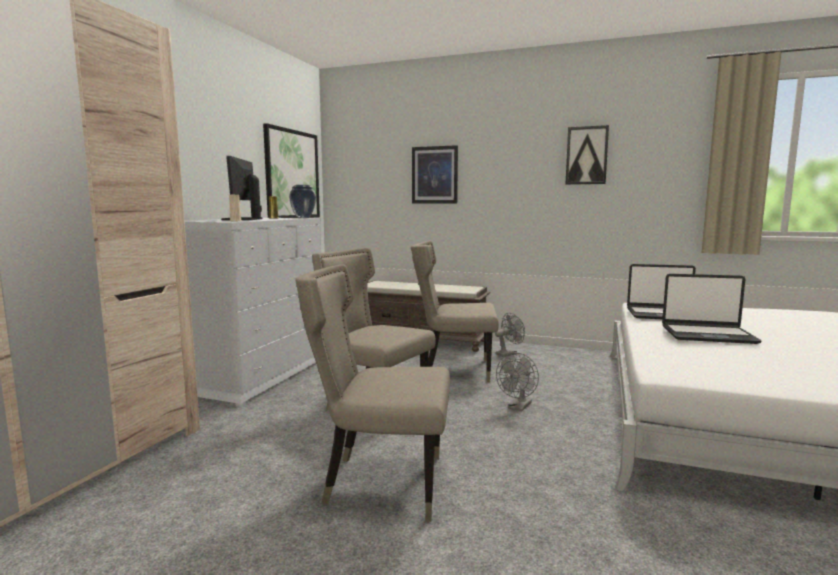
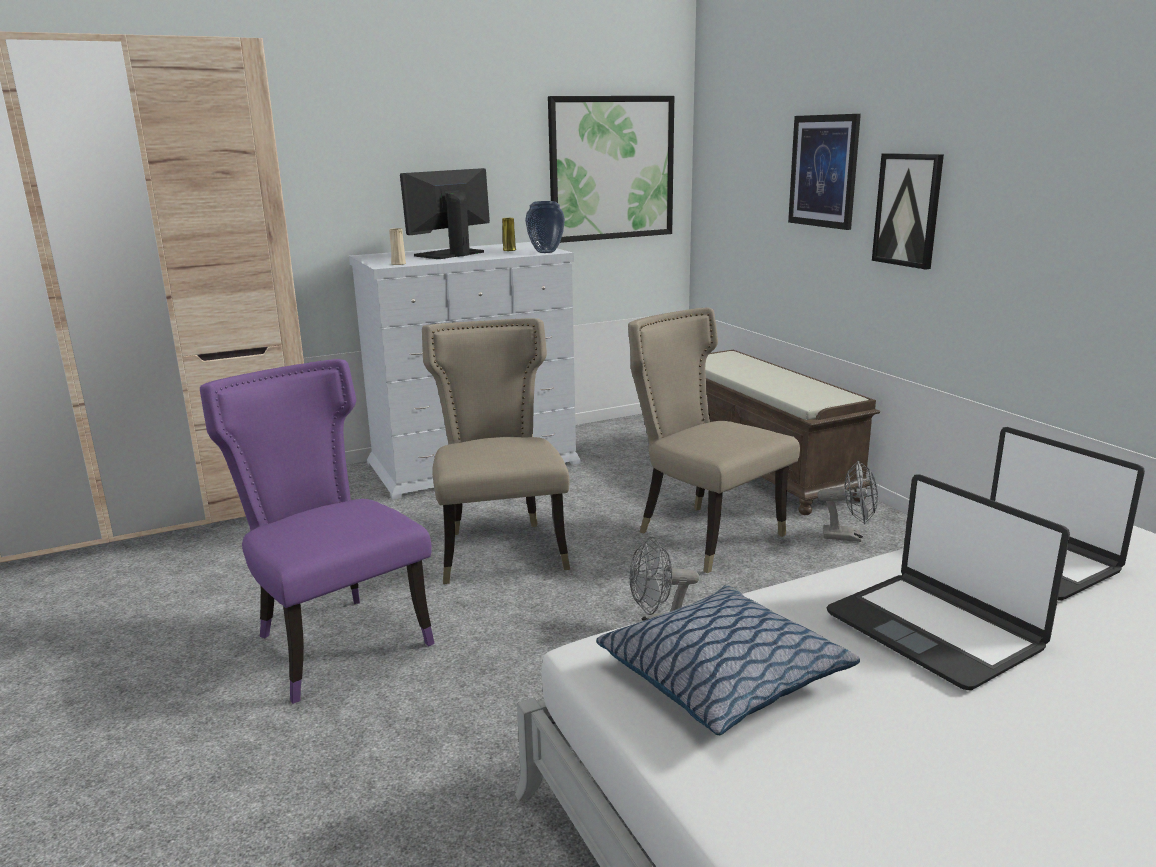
camera: 45 degrees right, 10 degrees up
beige chair [295,264,450,522] -> purple chair [200,359,435,704]
picture [566,125,609,185] -> picture moved to [872,153,944,270]
none -> pillow [596,585,860,735]

